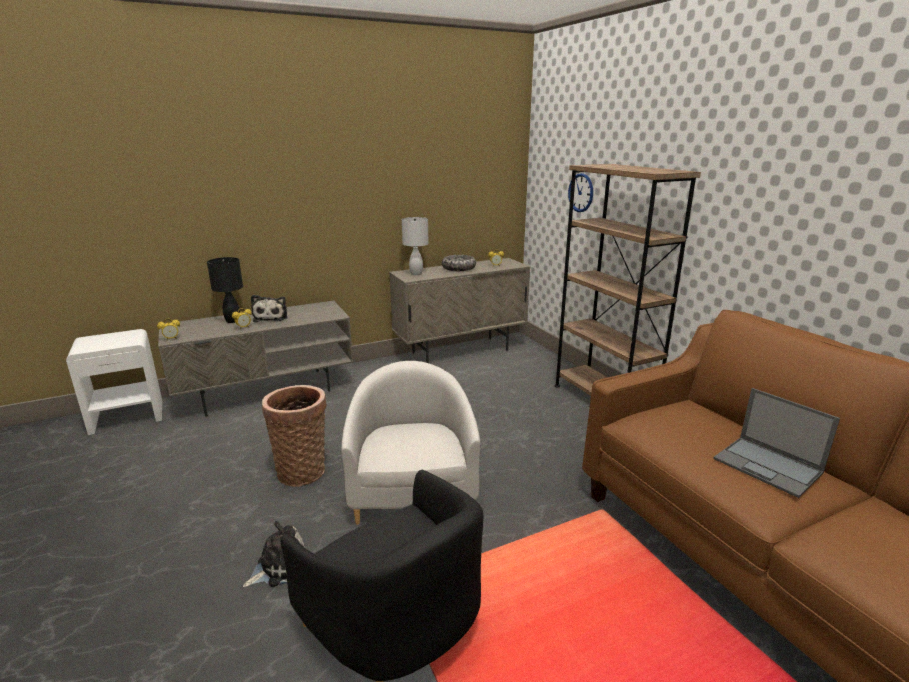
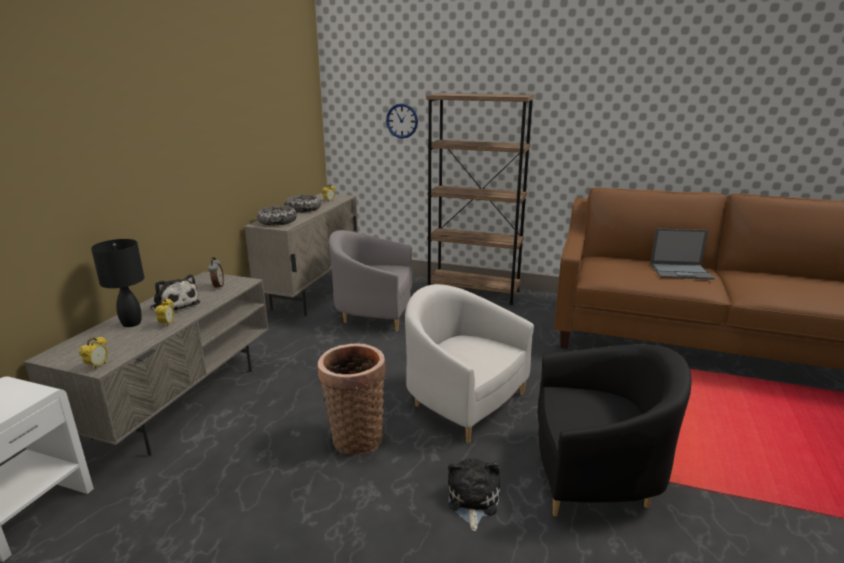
camera: 45 degrees left, 0 degrees up
white table lamp [402,217,429,275] -> bowl [257,206,297,226]
none -> alarm clock [208,257,224,290]
none -> grey armchair [329,230,412,331]

